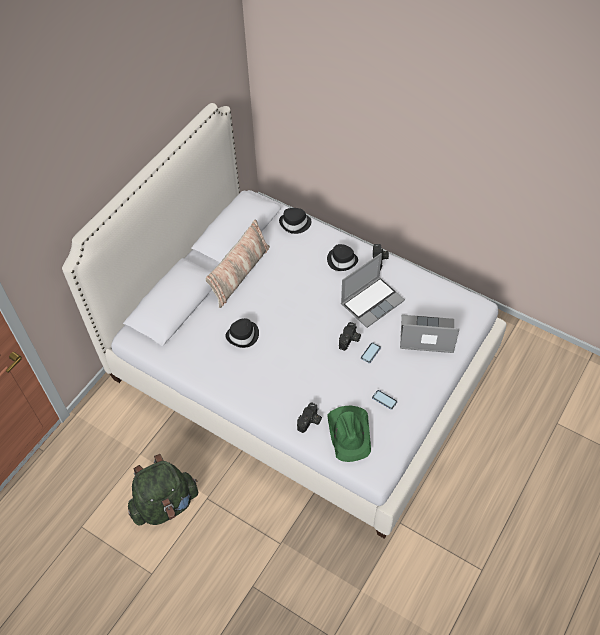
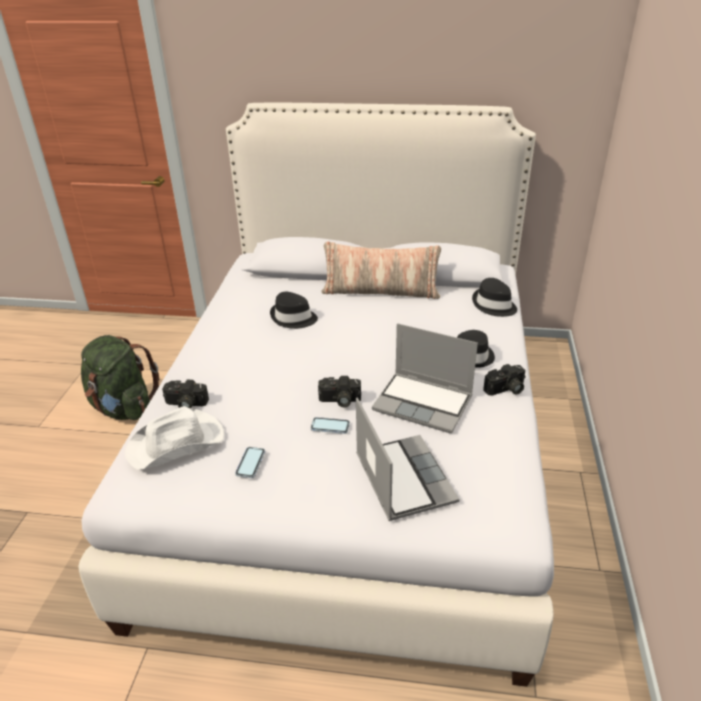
camera: 65 degrees right, 20 degrees down
green hat [328,406,371,462] -> white hat [125,406,224,470]

